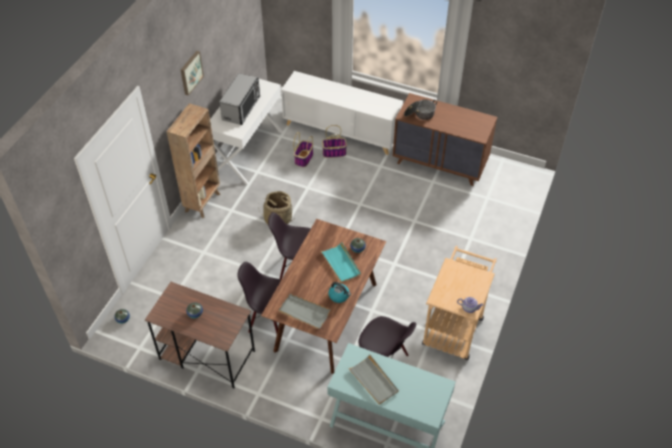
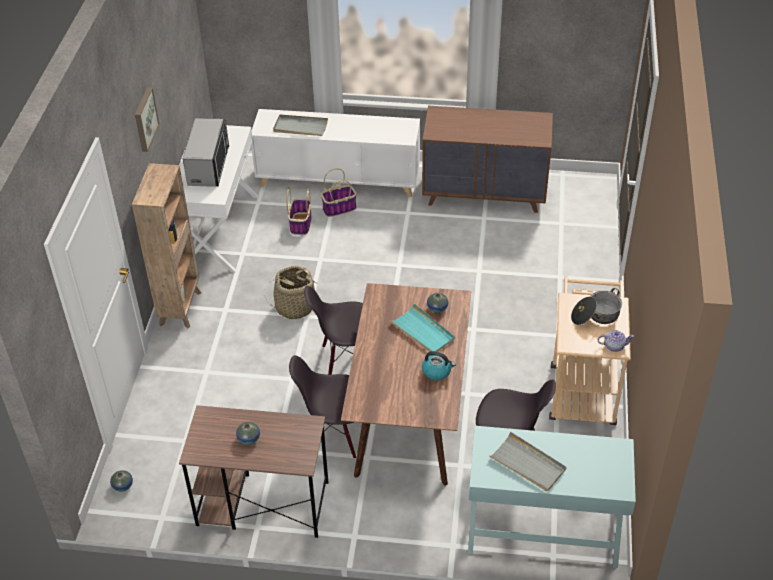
camera: 15 degrees left, 5 degrees down
grey tray [279,294,331,329] -> grey tray moved to [273,114,328,136]
cooking pot [404,100,437,120] -> cooking pot moved to [571,288,622,325]

